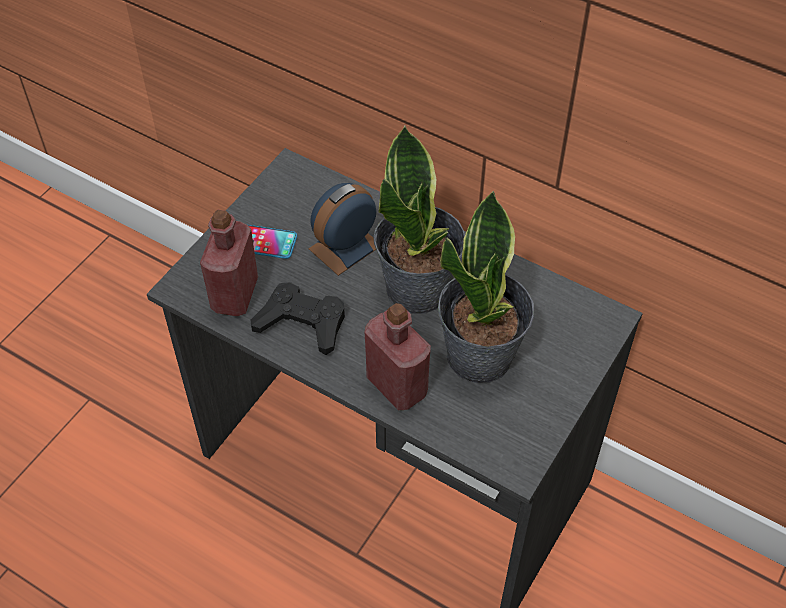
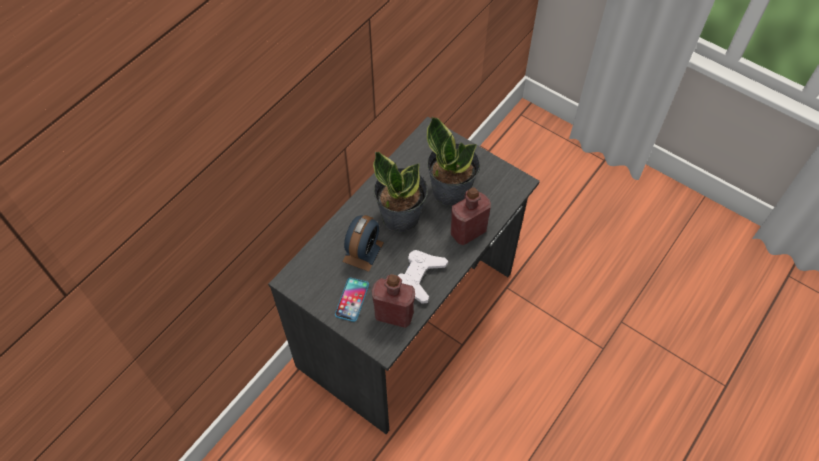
camera: 85 degrees left, 5 degrees up
black game controller [250,282,345,355] -> white game controller [398,250,448,304]
alarm clock [308,183,377,276] -> alarm clock turned 120 degrees counterclockwise [342,215,384,272]

